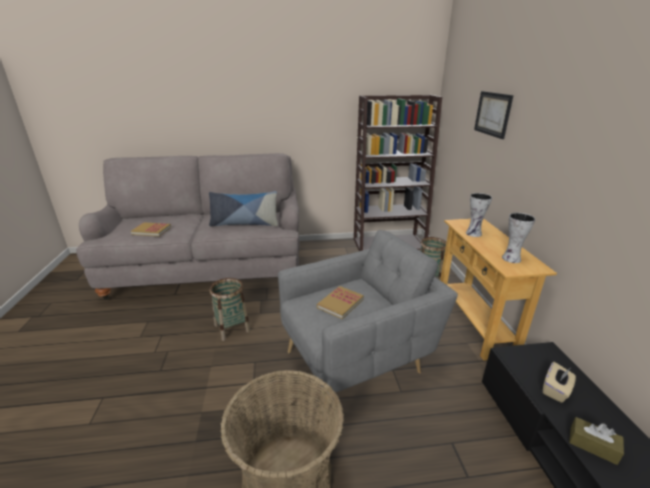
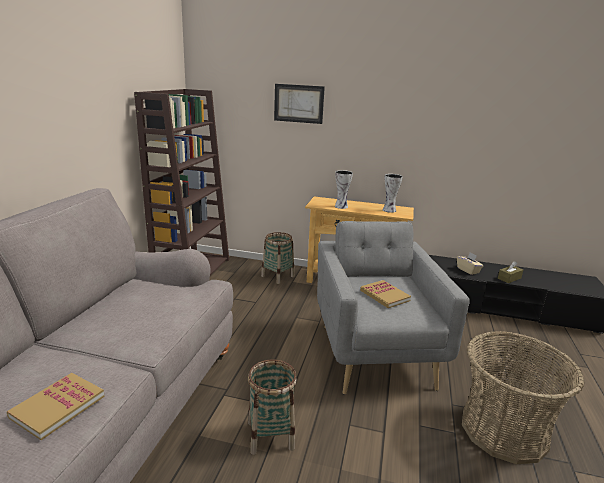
camera: 70 degrees left, 5 degrees down
pillow [209,191,278,226] -> none

